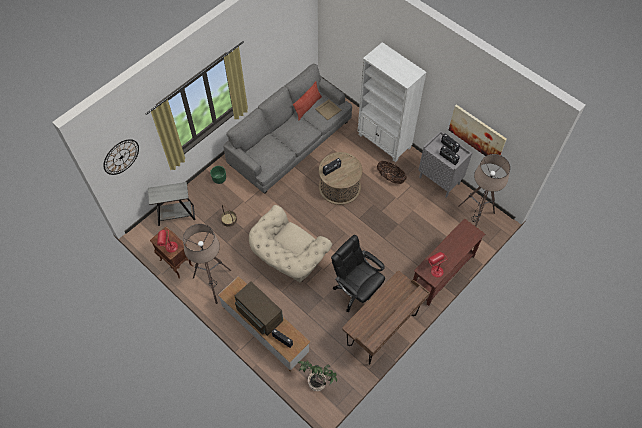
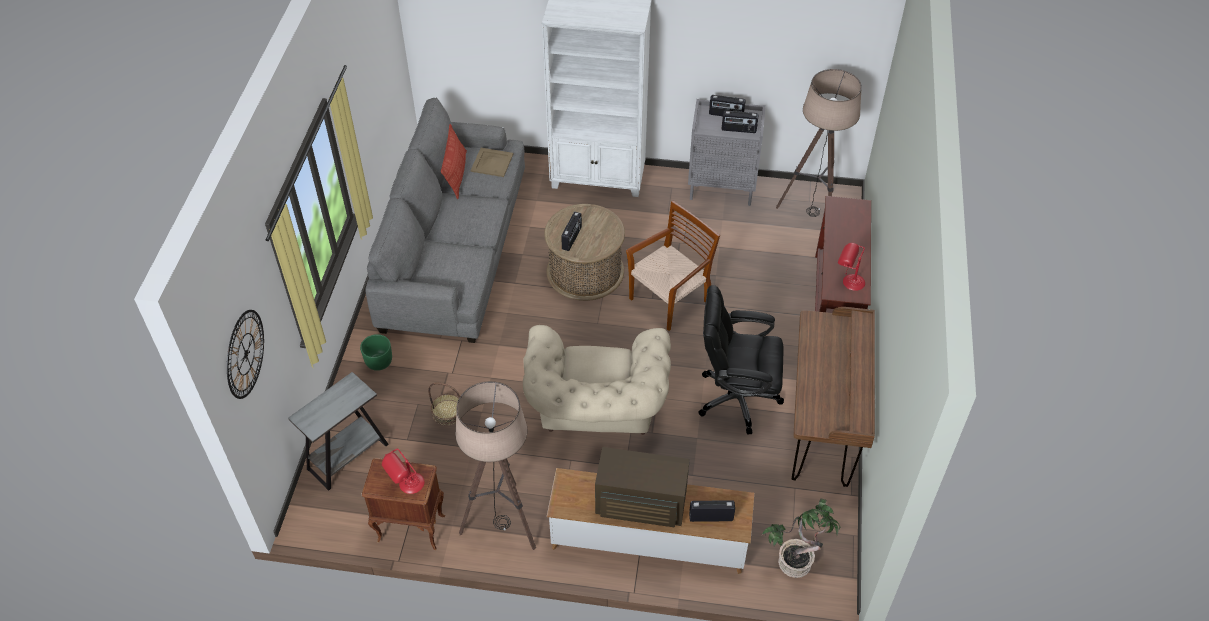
camera: 35 degrees left, 10 degrees down
basket [377,161,407,184] -> none
picture [449,104,507,156] -> none
none -> brown armchair [626,201,720,331]

